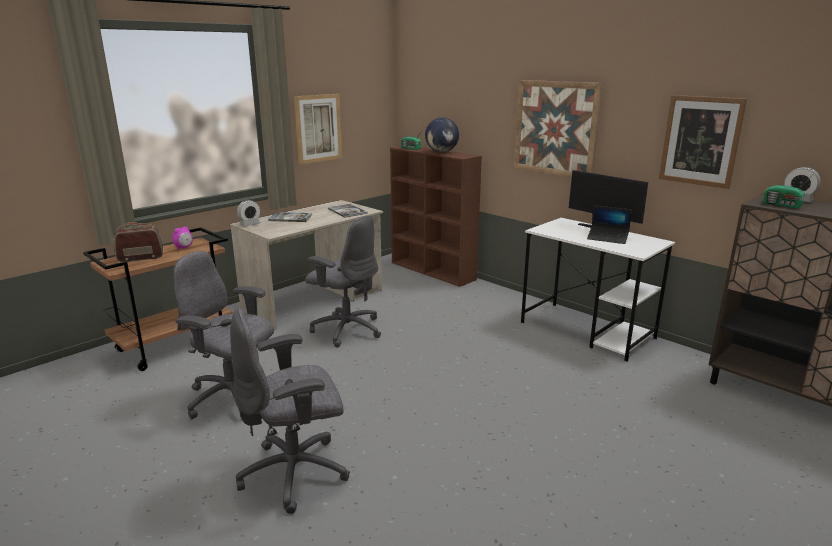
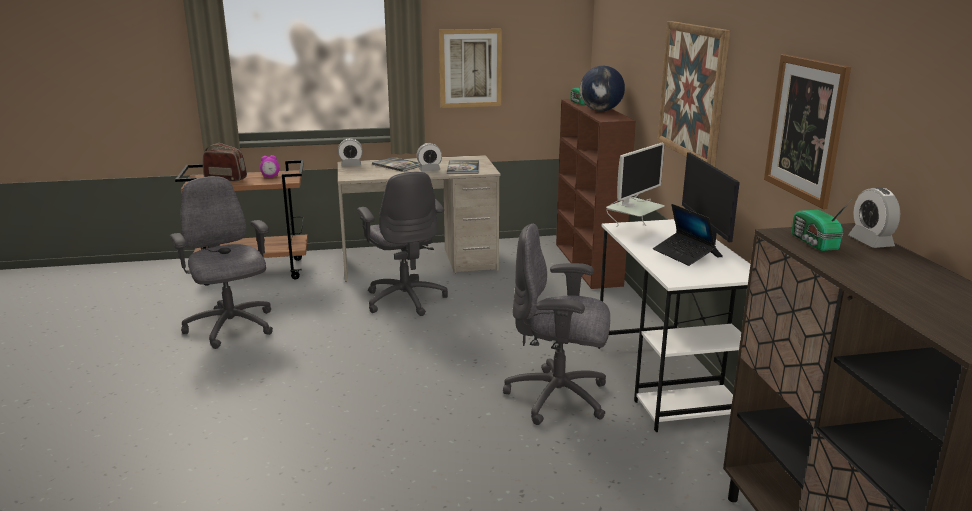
camera: 35 degrees right, 0 degrees up
grey office chair [230,308,350,514] -> grey office chair moved to [503,224,610,425]
none -> alarm clock [417,143,442,171]
none -> monitor [606,143,665,227]

